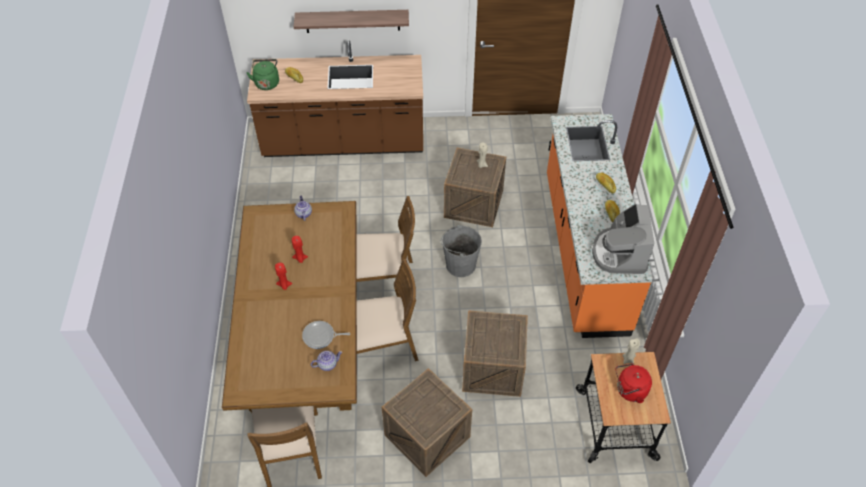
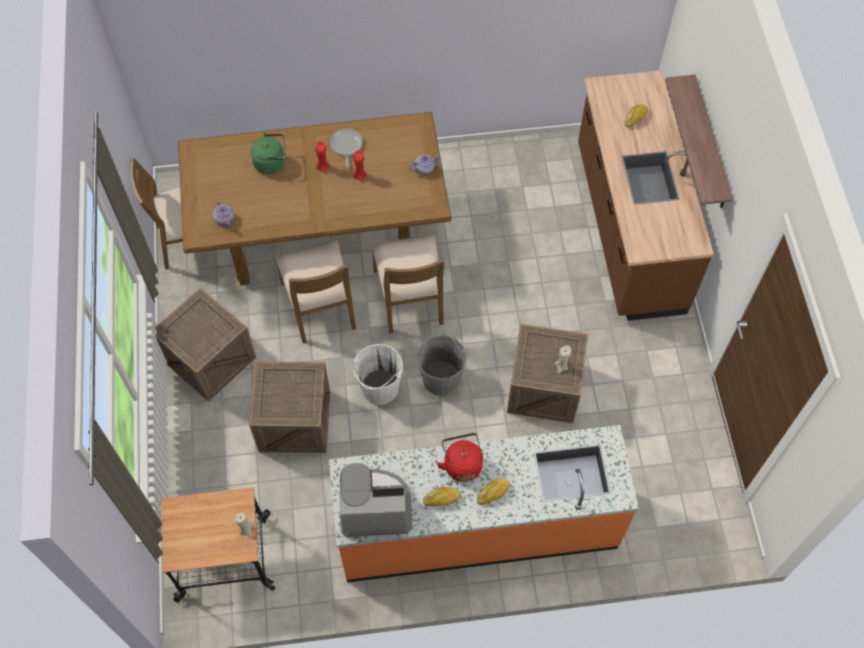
camera: 85 degrees right, 10 degrees up
green kettle [247,59,279,90] -> green kettle moved to [251,133,286,174]
frying pan [302,321,350,349] -> frying pan moved to [330,128,363,168]
red kettle [615,363,652,403] -> red kettle moved to [437,433,483,482]
none -> white bucket [353,344,403,405]

